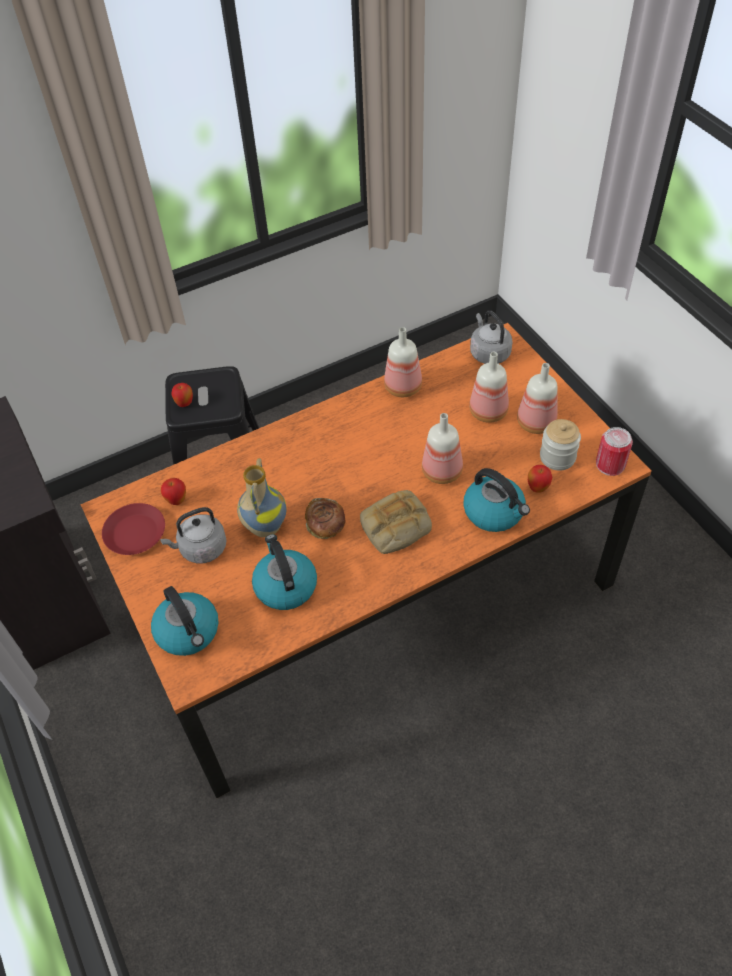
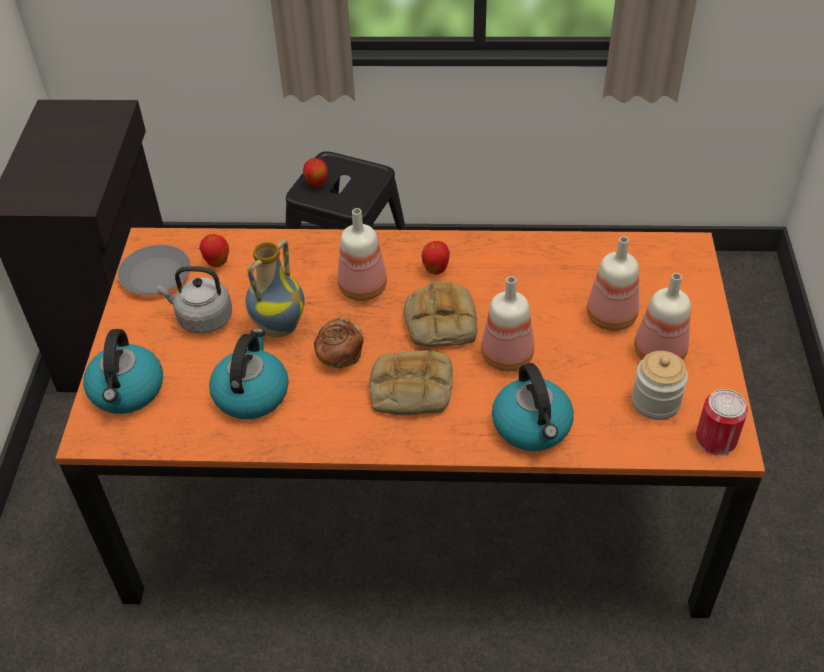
camera: 30 degrees right, 5 degrees down
red plate [102,503,165,555] -> grey plate [118,245,191,295]
bottle [384,327,422,397] -> bottle moved to [337,208,387,301]
grey kettle [470,310,512,364] -> none
apple [528,465,552,493] -> apple moved to [421,241,450,274]
none -> bread [404,281,477,347]

